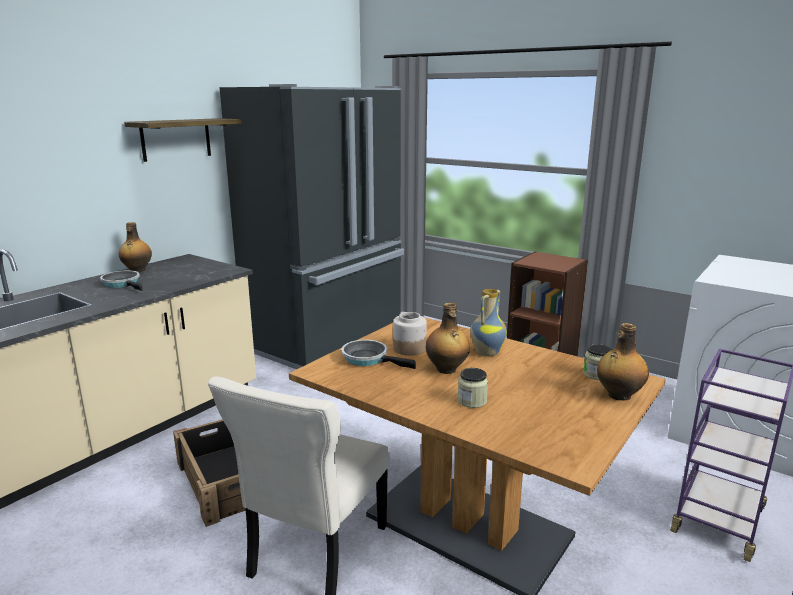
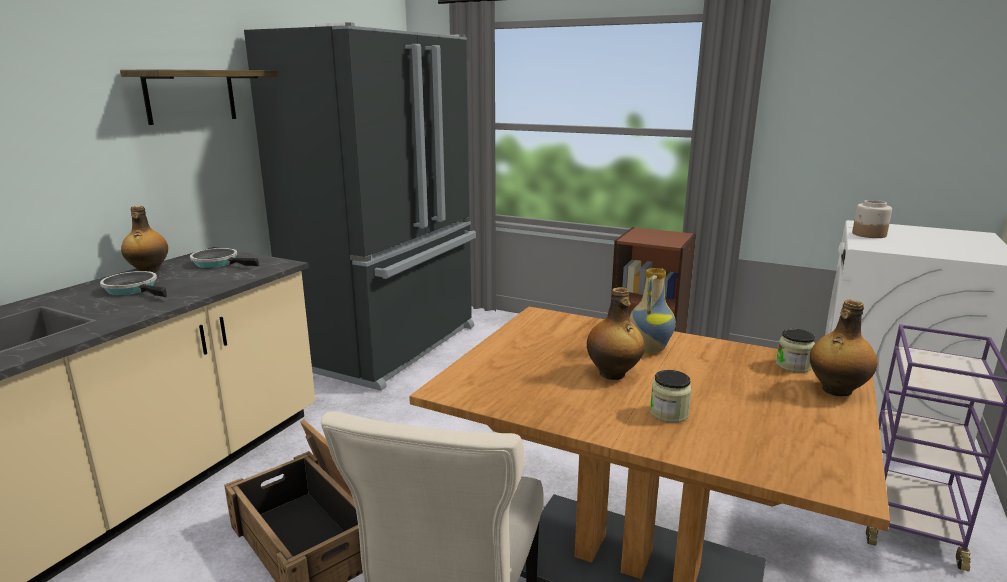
camera: 10 degrees left, 0 degrees up
frying pan [341,340,416,369] -> frying pan moved to [190,248,259,268]
jar [393,312,427,356] -> jar moved to [852,200,892,238]

